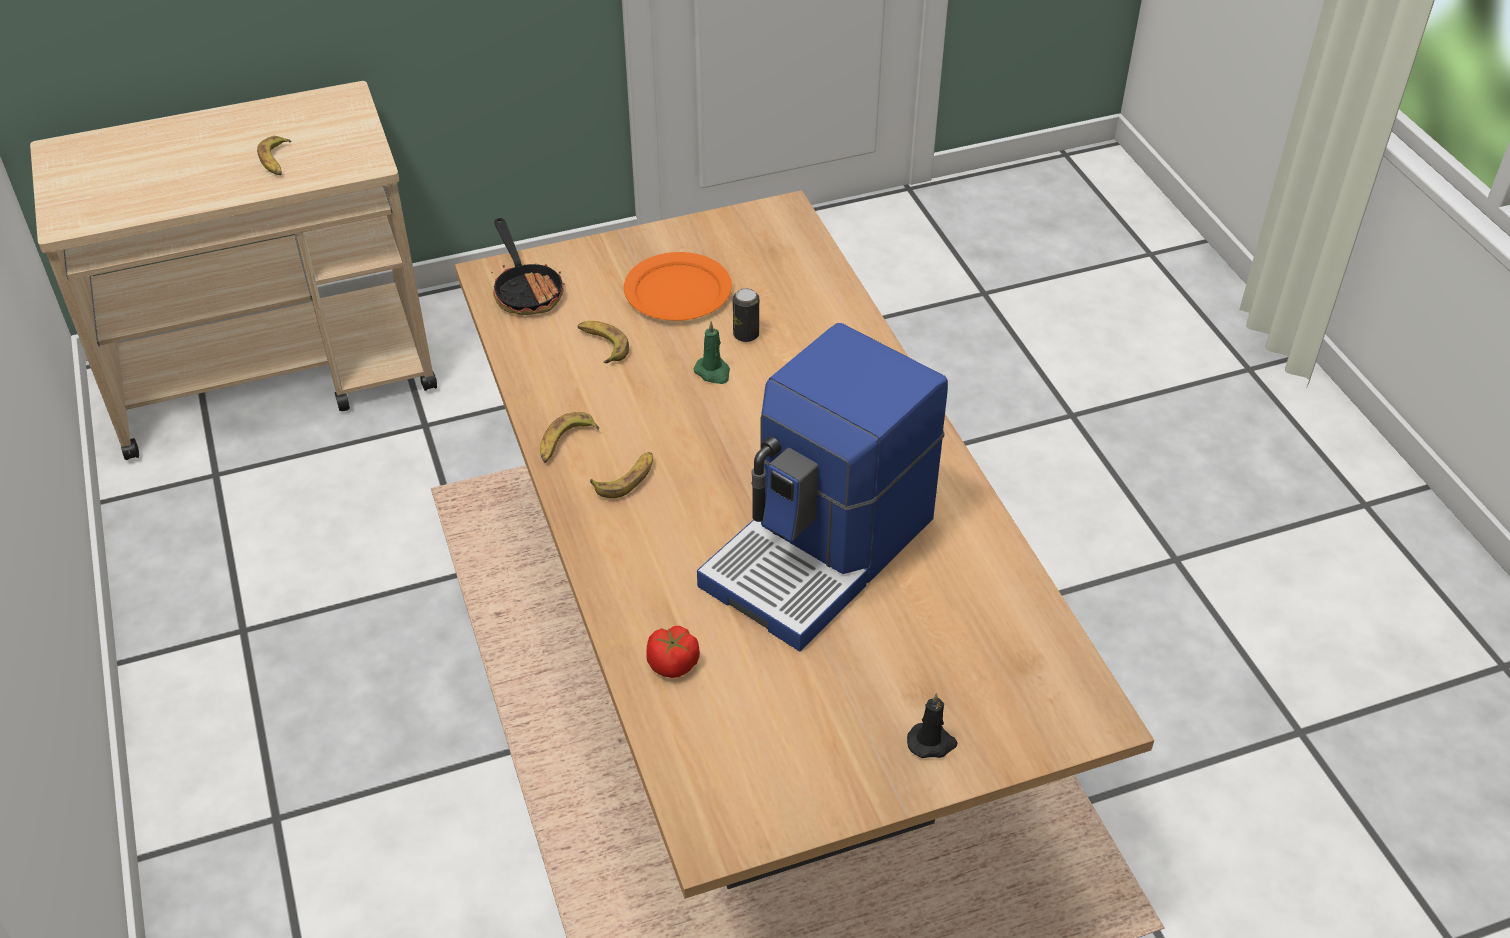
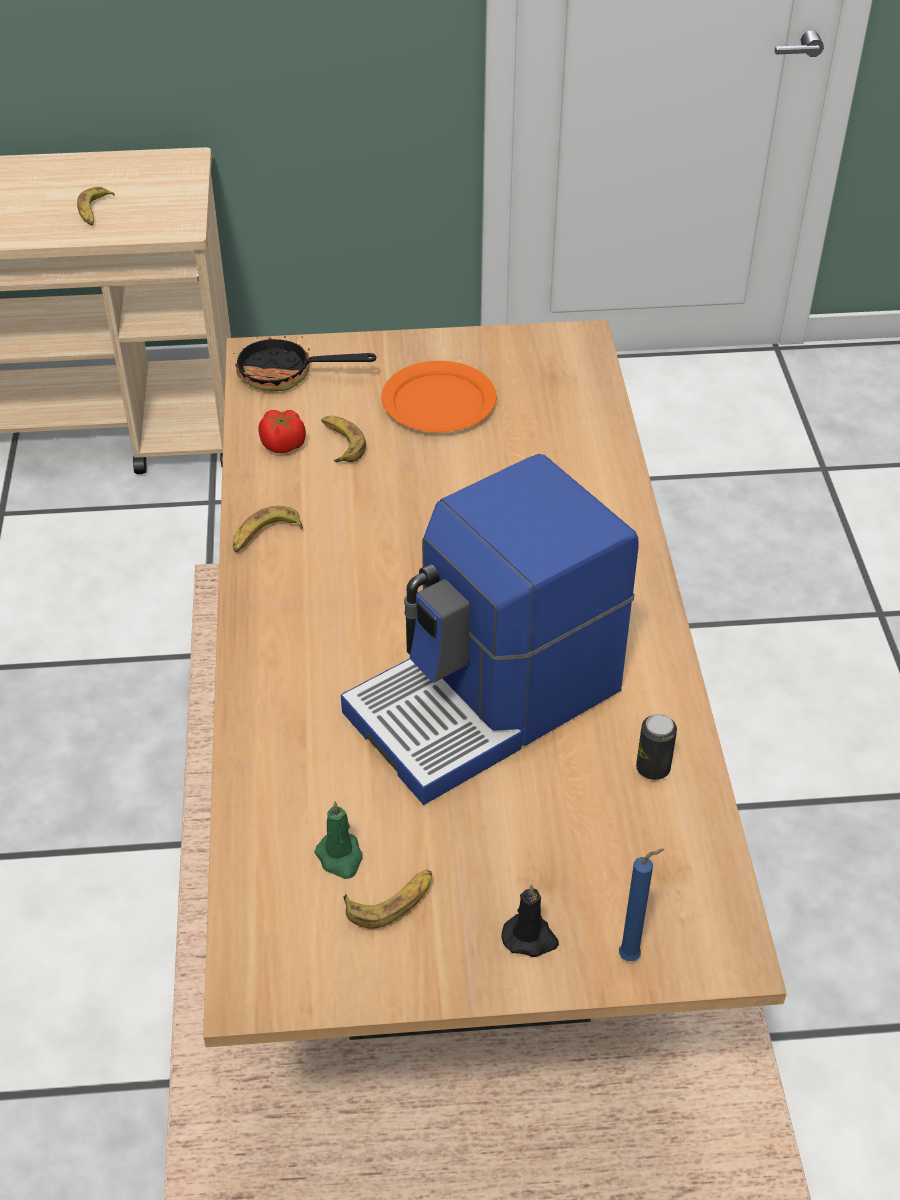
camera: 15 degrees right, 0 degrees up
frying pan [491,218,565,315] -> frying pan turned 105 degrees clockwise [234,336,376,391]
banana [590,452,653,498] -> banana moved to [343,870,432,929]
tomato [646,626,700,678] -> tomato moved to [258,410,306,453]
green candle [694,321,730,384] -> green candle moved to [314,802,363,879]
can [733,288,759,342] -> can moved to [636,714,677,780]
none -> blue candle [619,849,664,961]

